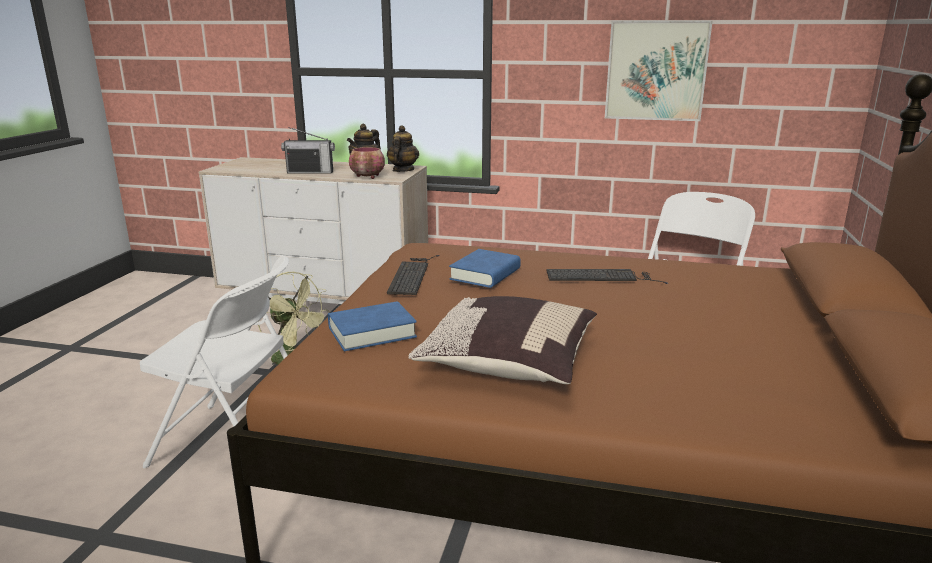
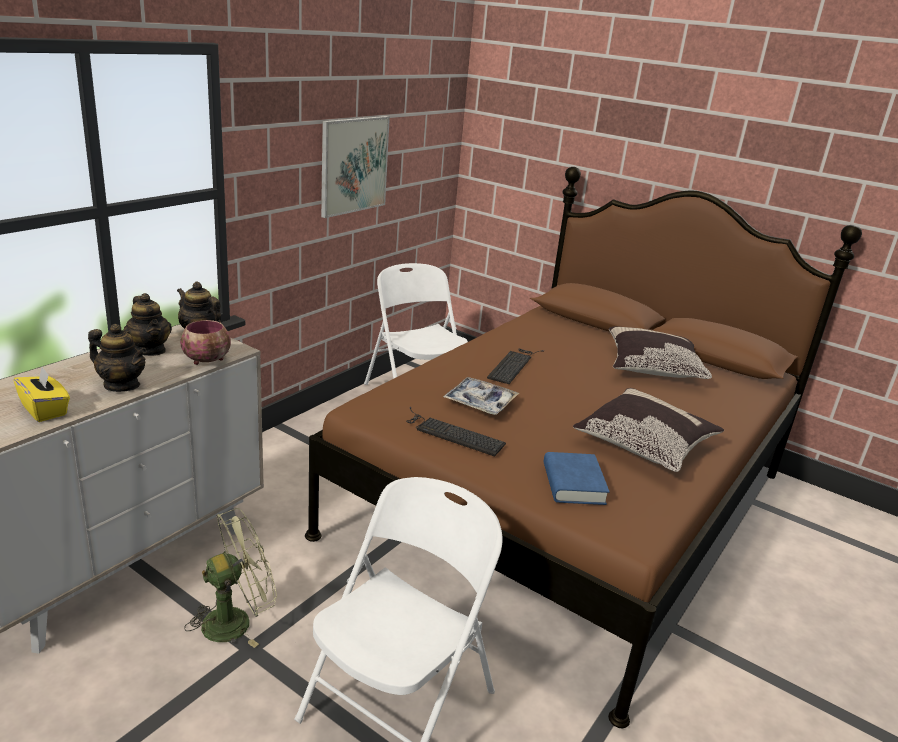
camera: 70 degrees left, 5 degrees up
radio [281,127,335,174] -> teapot [88,324,147,392]
blue book [449,249,521,288] -> tray [443,377,519,415]
none -> yellow tissue box [13,367,70,422]
none -> pillow [609,327,712,379]

